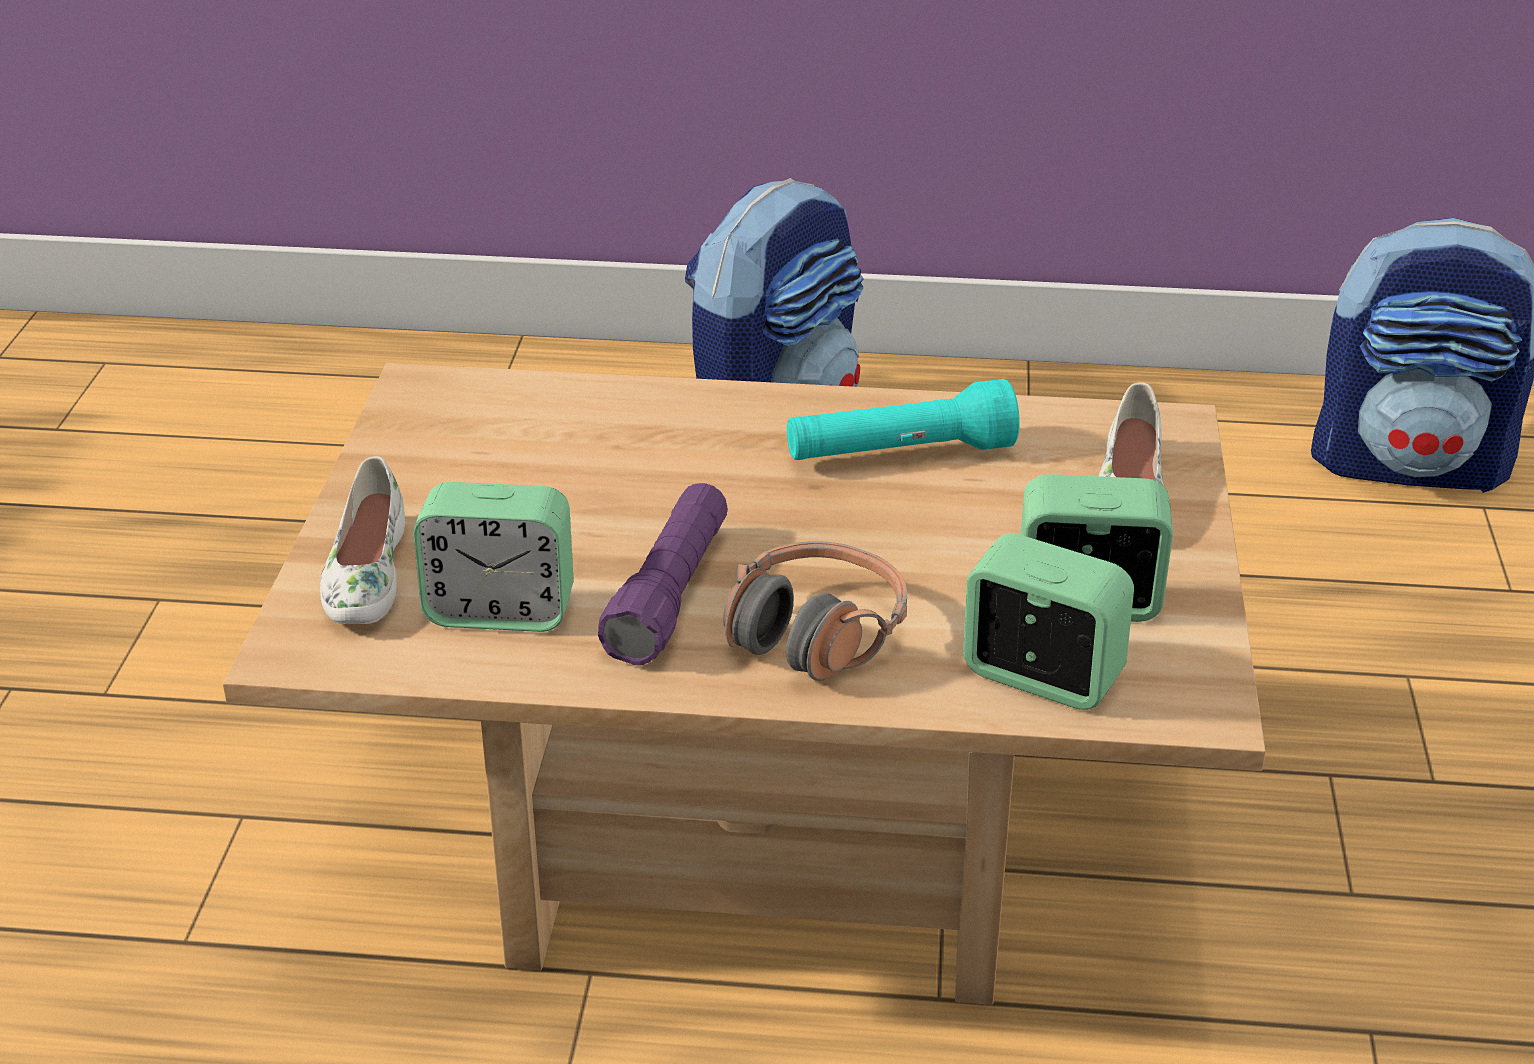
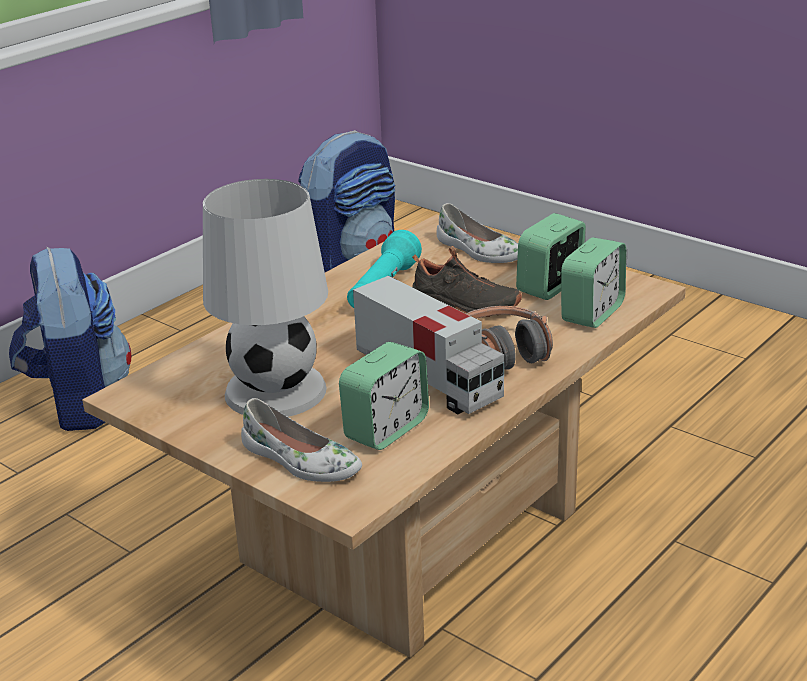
camera: 55 degrees left, 5 degrees down
purple flashlight [598,483,728,666] -> toy truck [353,276,504,415]
alarm clock [963,533,1134,710] -> alarm clock turned 150 degrees clockwise [561,237,626,328]
none -> white table lamp [203,179,328,417]
none -> black shoe [412,246,522,317]

